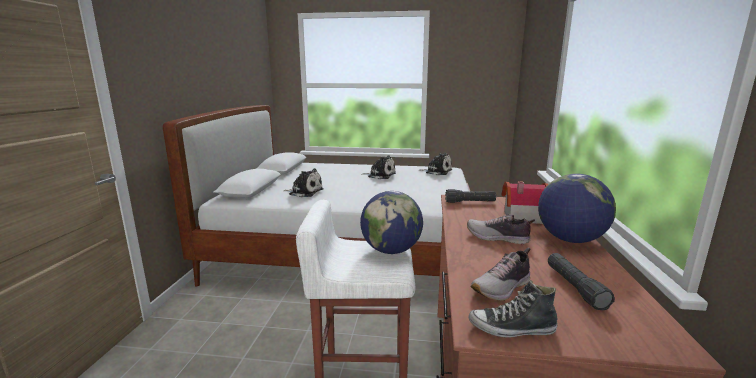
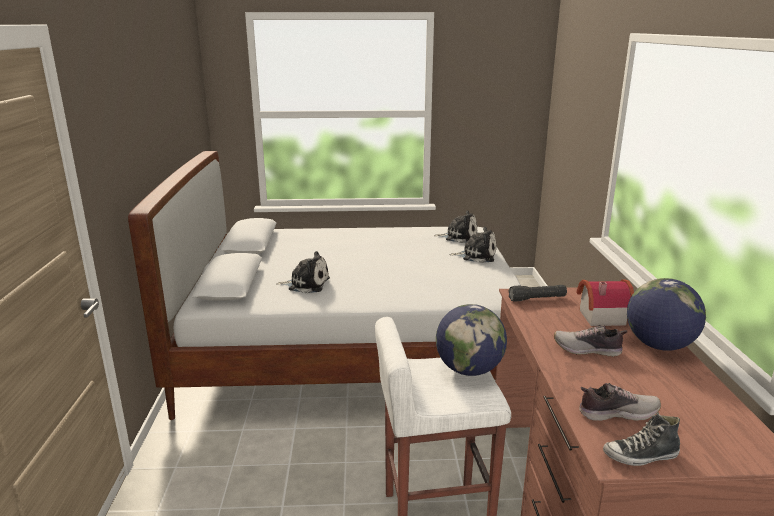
camera: 10 degrees left, 5 degrees up
plush toy [361,155,396,179] -> plush toy moved to [450,227,497,263]
shoe [471,248,531,301] -> shoe turned 135 degrees counterclockwise [579,383,661,421]
black flashlight [548,253,615,310] -> none

